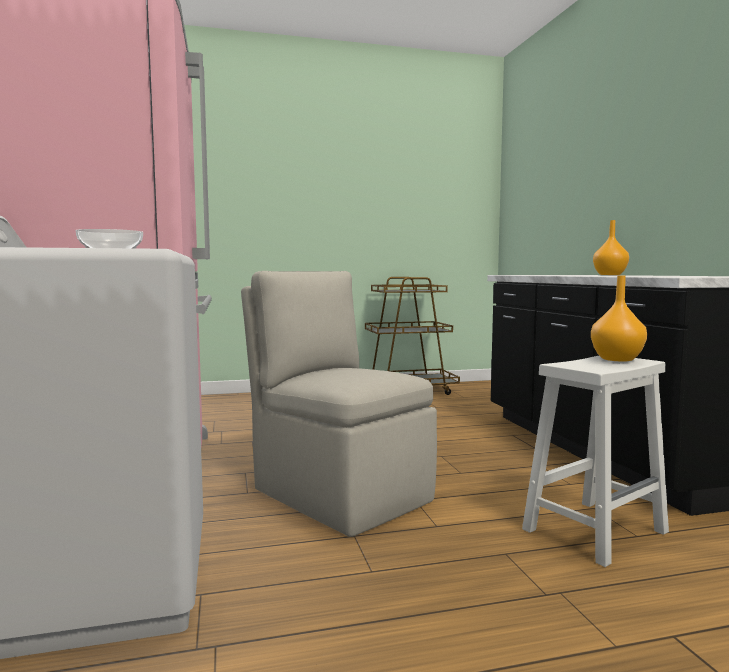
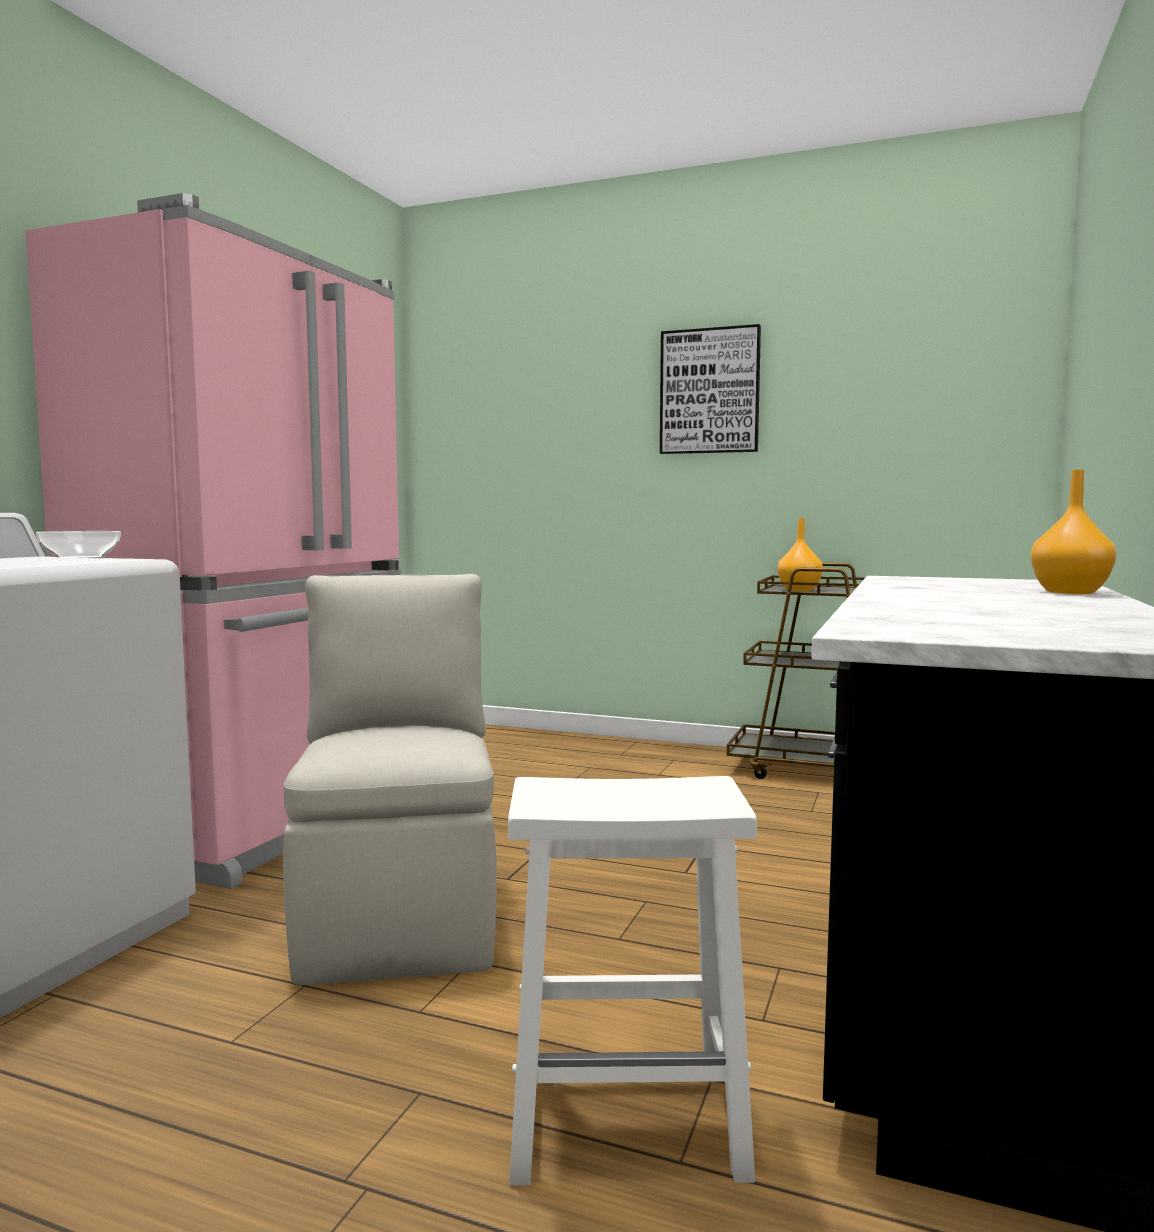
camera: 35 degrees right, 0 degrees up
orange vase [591,276,647,362] -> orange vase moved to [778,518,823,591]
none -> picture [660,324,761,454]

